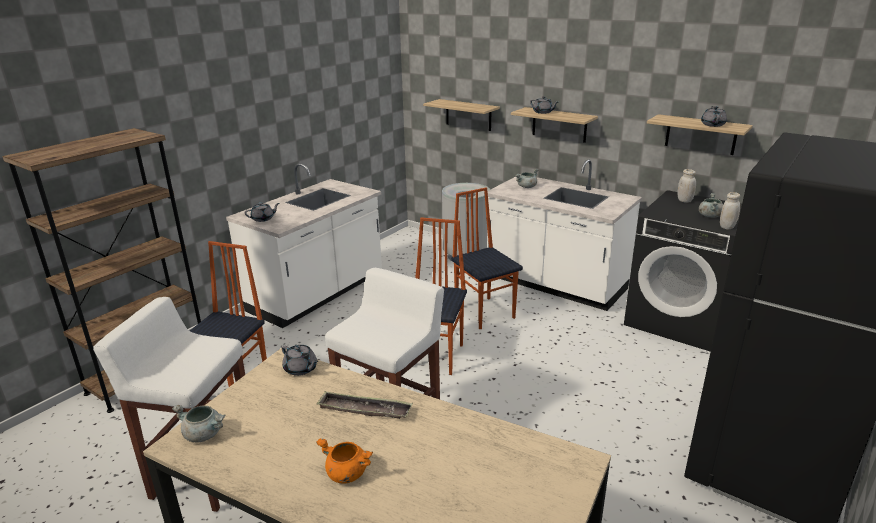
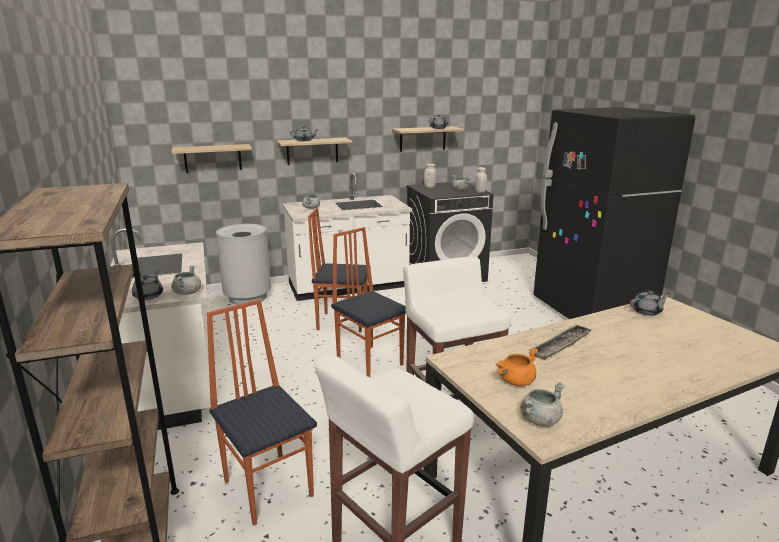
camera: 55 degrees left, 5 degrees down
grey teapot [282,345,318,376] -> grey teapot moved to [630,291,670,316]
orange cooking pot [316,438,373,483] -> orange cooking pot moved to [495,347,538,386]
none -> grey cooking pot [171,265,201,295]

